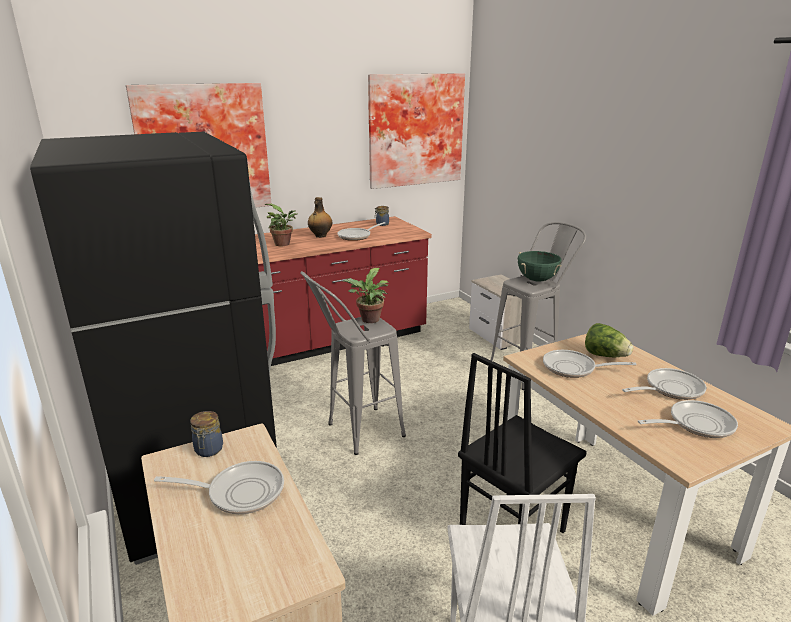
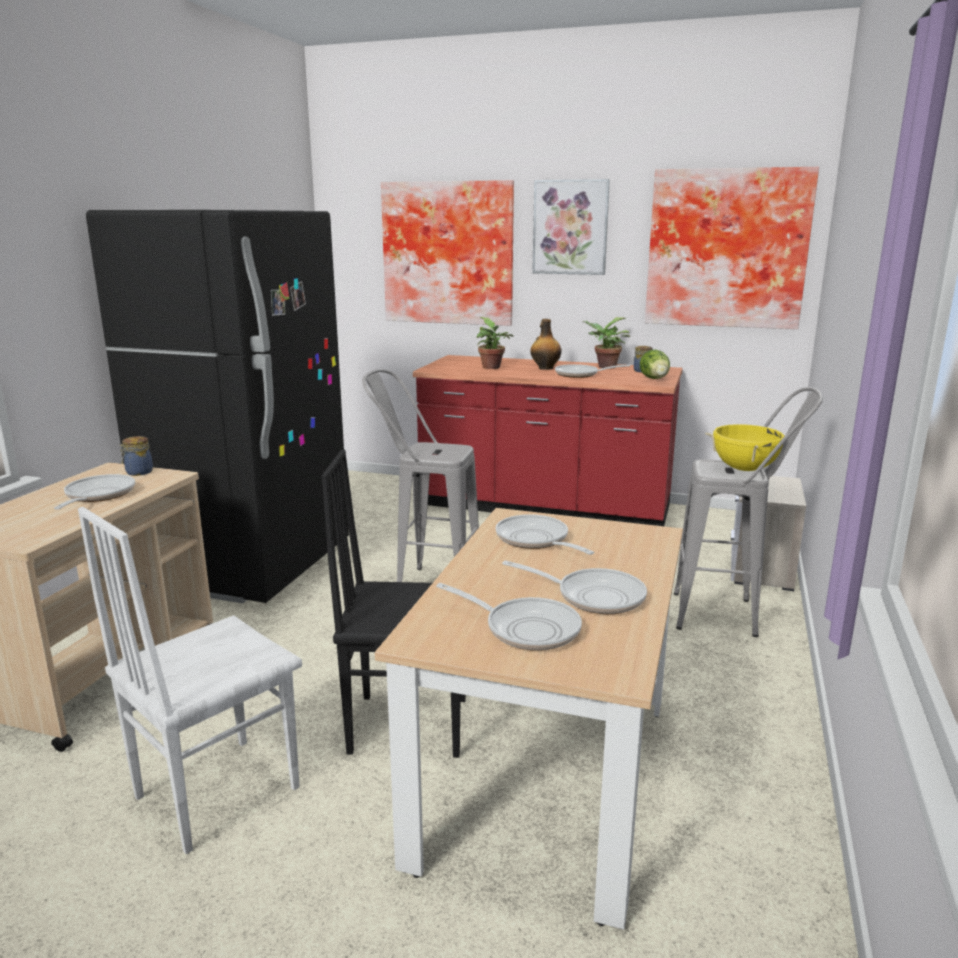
camera: 45 degrees right, 5 degrees down
frying pan [154,461,284,514] -> frying pan turned 135 degrees counterclockwise [54,474,135,510]
potted plant [342,268,388,323] -> potted plant moved to [583,317,630,369]
green cooking pot [518,251,562,282] -> yellow cooking pot [705,424,784,471]
lettuce [585,323,633,357] -> lettuce moved to [640,349,670,379]
none -> picture [532,179,610,275]

